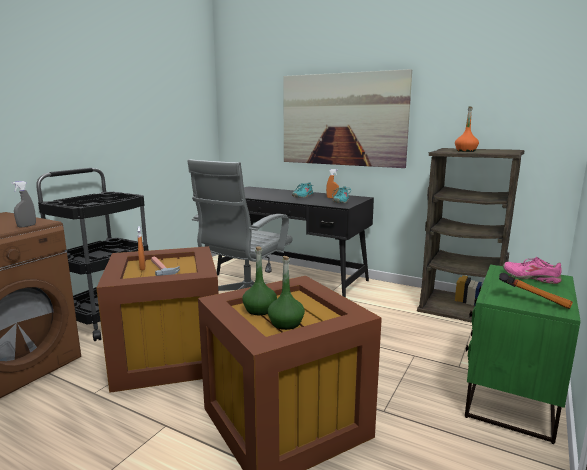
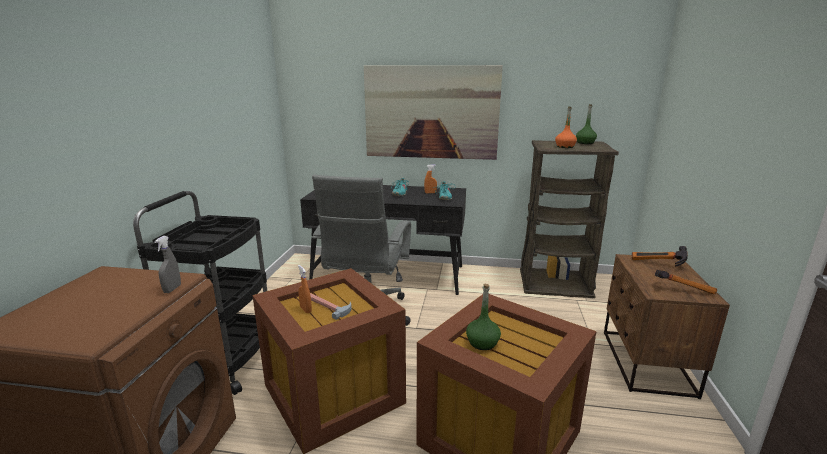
camera: 20 degrees left, 5 degrees up
green bottle [268,256,305,330] -> green bottle moved to [576,104,597,144]
green nightstand [465,264,581,444] -> brown nightstand [604,254,730,399]
pink shoe [503,257,562,284] -> hammer [632,246,688,267]

